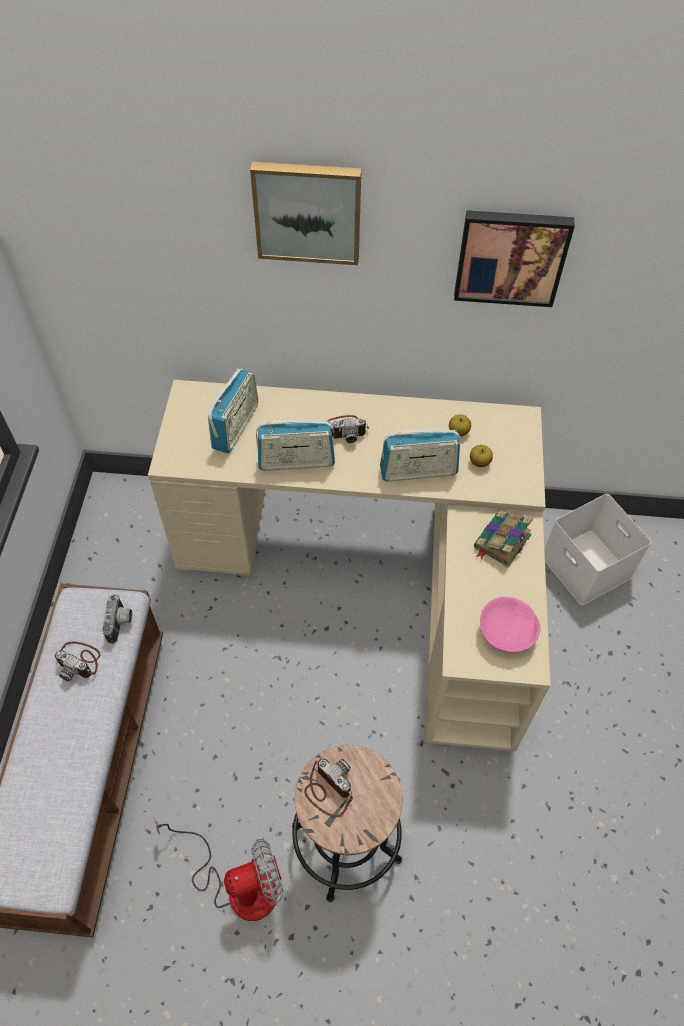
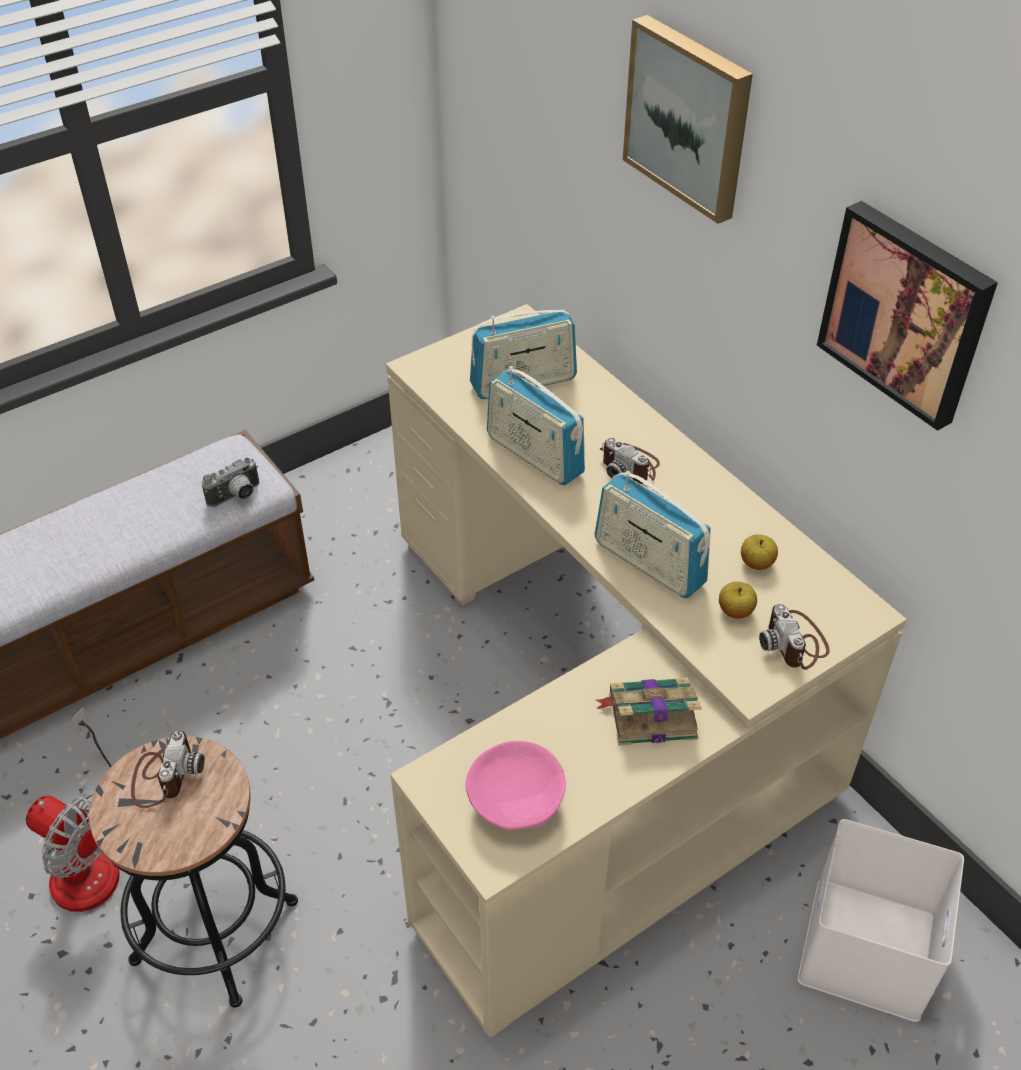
camera: 50 degrees right, 10 degrees down
camera [55,642,100,681] -> camera moved to [759,604,830,670]

